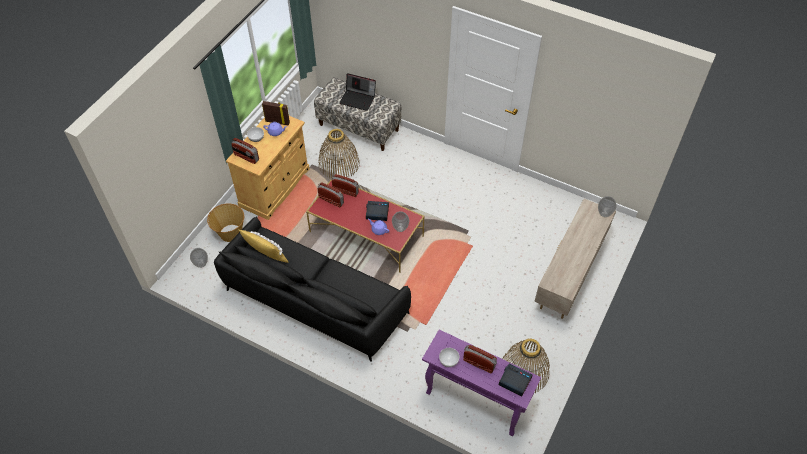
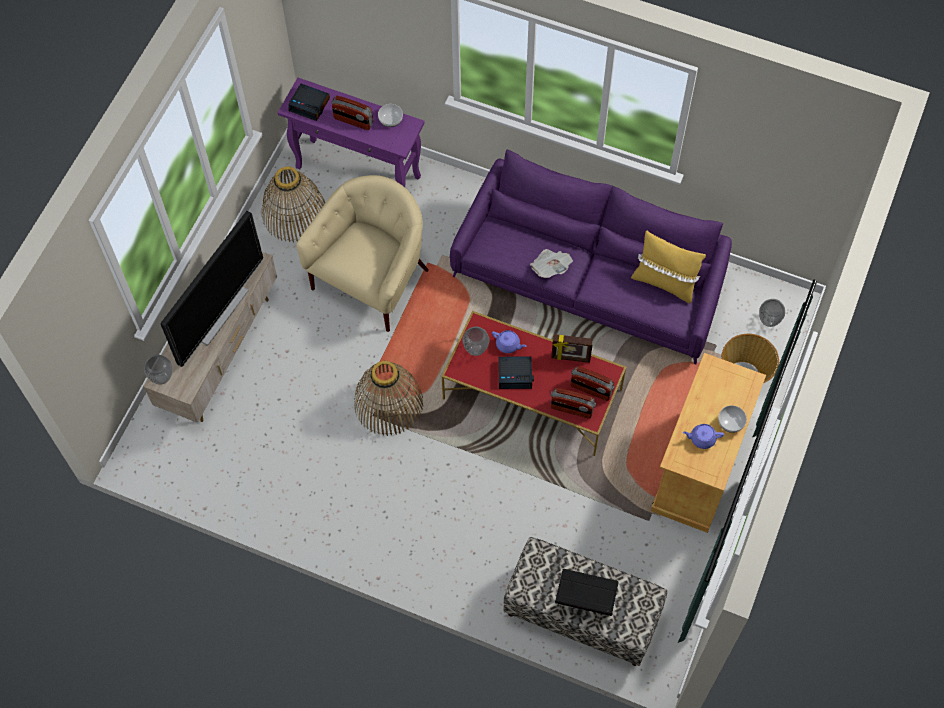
camera: 175 degrees right, 10 degrees up
black sofa [214,216,411,362] -> purple sofa [450,149,732,364]
radio [231,138,259,164] -> none
picture frame [262,101,290,126] -> picture frame moved to [551,334,593,363]
basket [318,129,360,179] -> basket moved to [354,361,423,436]
none -> television [161,211,263,367]
none -> beige armchair [296,175,429,332]
none -> newspaper [530,249,573,278]

